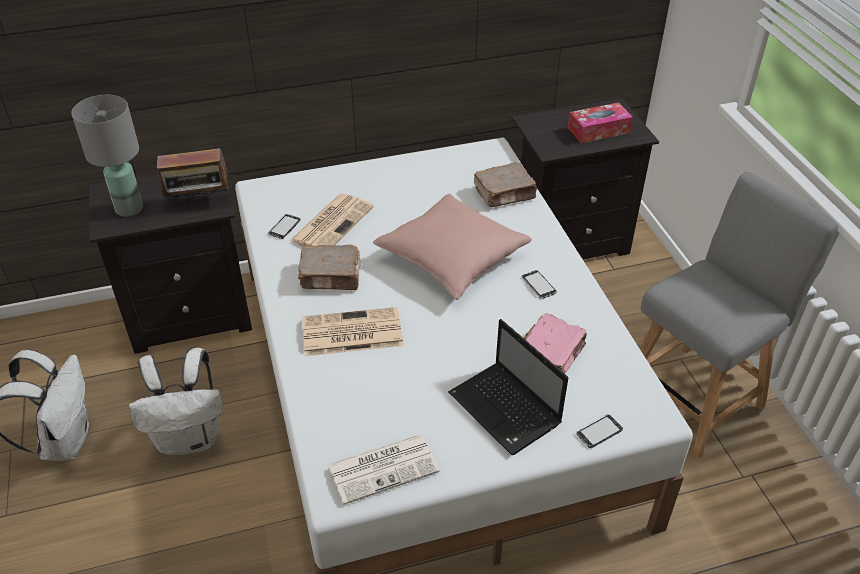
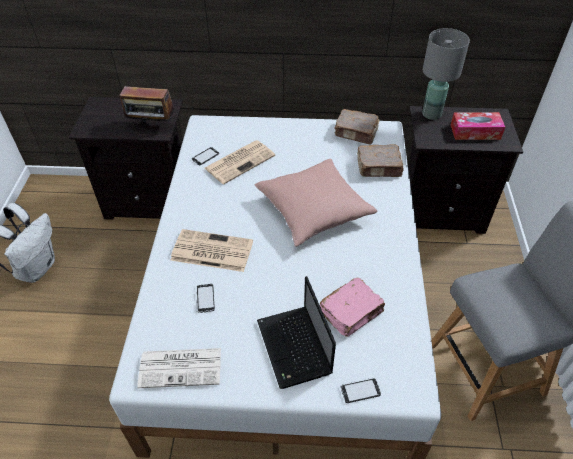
camera: 20 degrees right, 5 degrees up
grey table lamp [71,95,143,217] -> grey table lamp moved to [422,28,470,120]
white backpack [129,348,223,456] -> none
brown book [298,245,362,290] -> brown book moved to [335,109,380,145]
phone [521,270,557,299] -> phone moved to [196,284,215,313]

